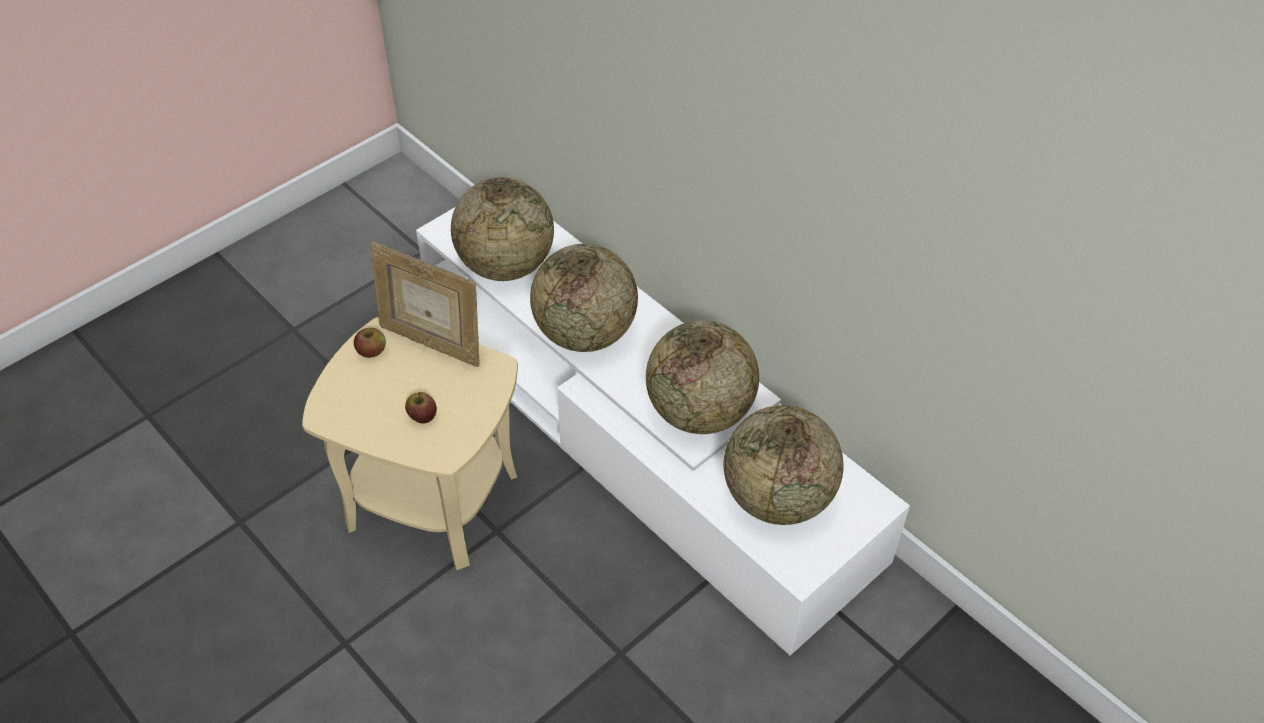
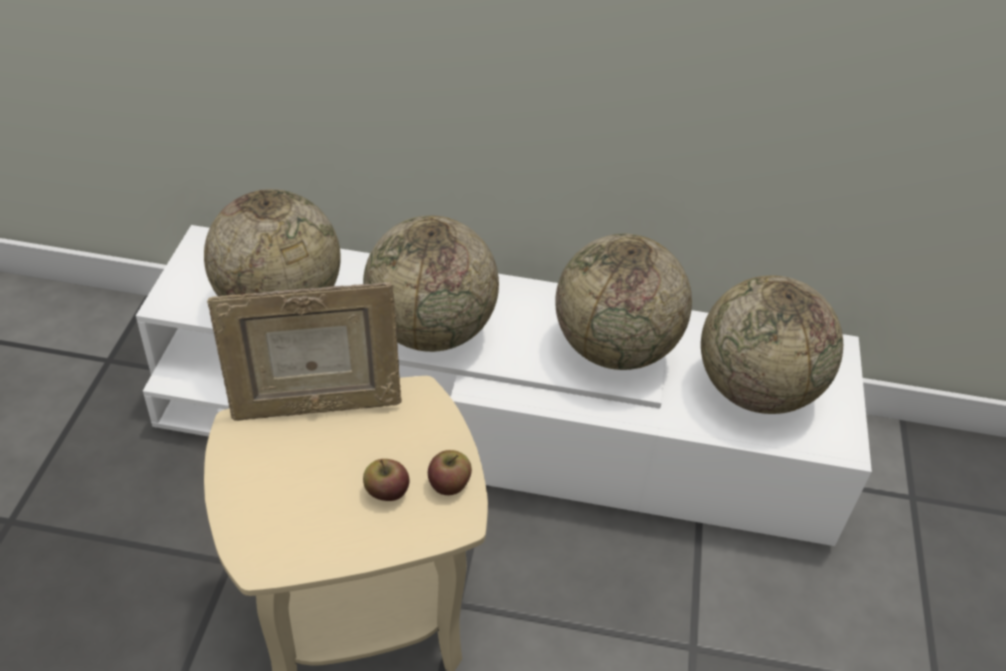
camera: 40 degrees left, 5 degrees down
apple [354,328,386,358] -> apple moved to [428,450,472,495]

